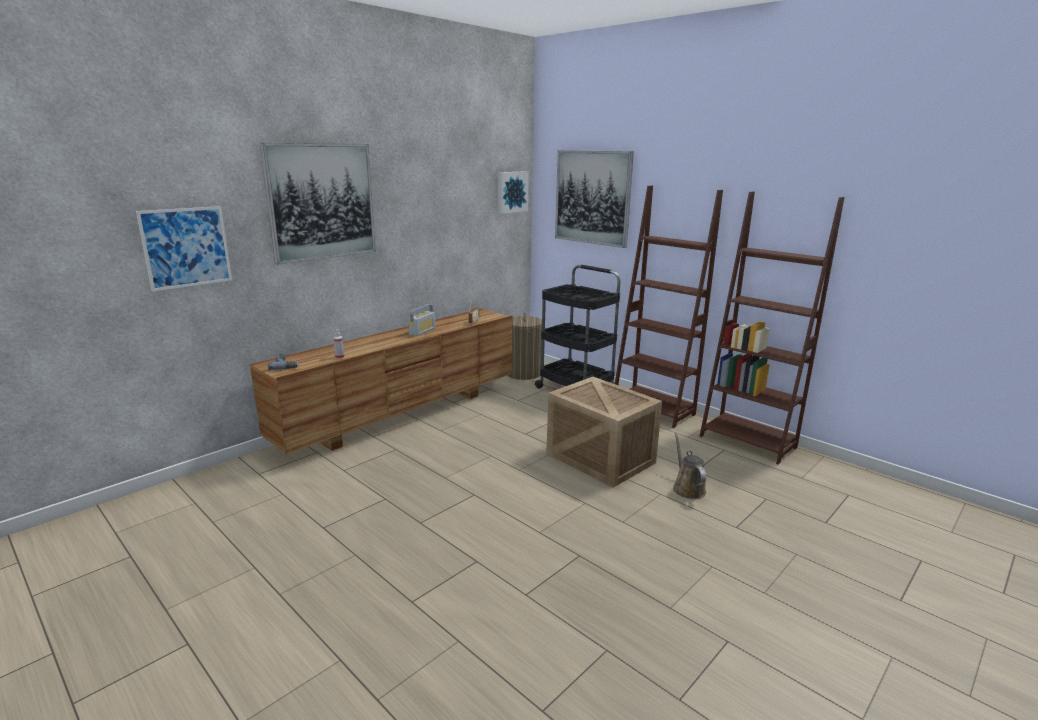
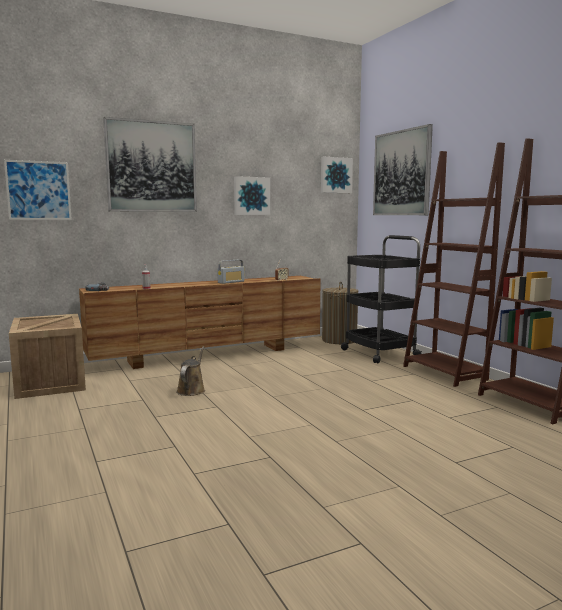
camera: 20 degrees right, 10 degrees down
crate [546,377,662,488] -> crate moved to [9,314,86,399]
brown watering can [673,432,706,499] -> brown watering can moved to [176,346,205,396]
none -> picture [234,176,270,215]

